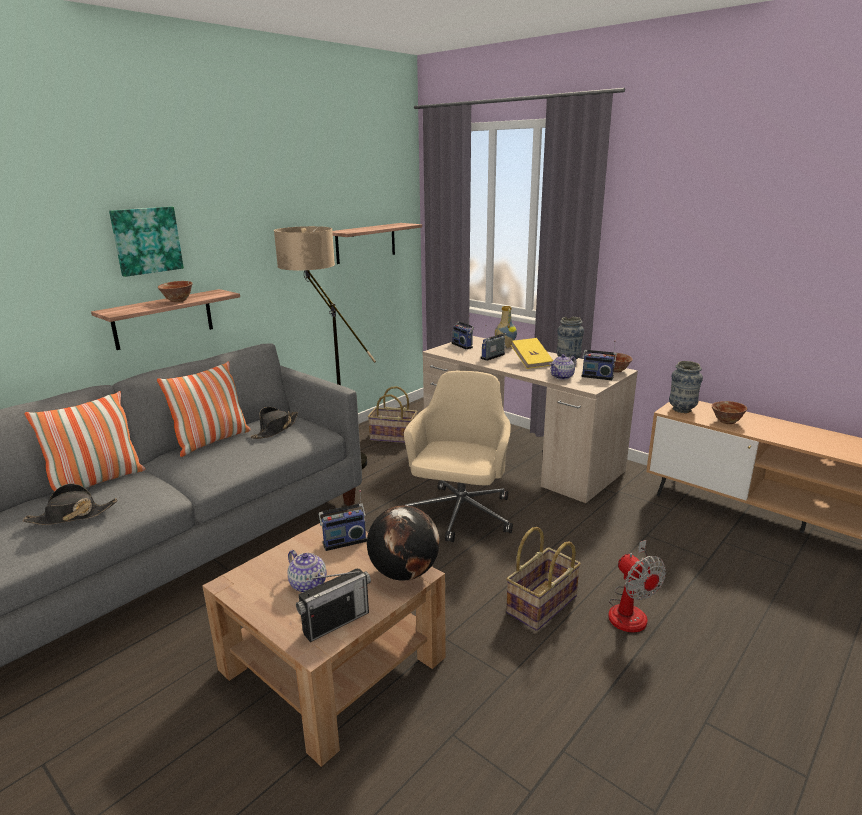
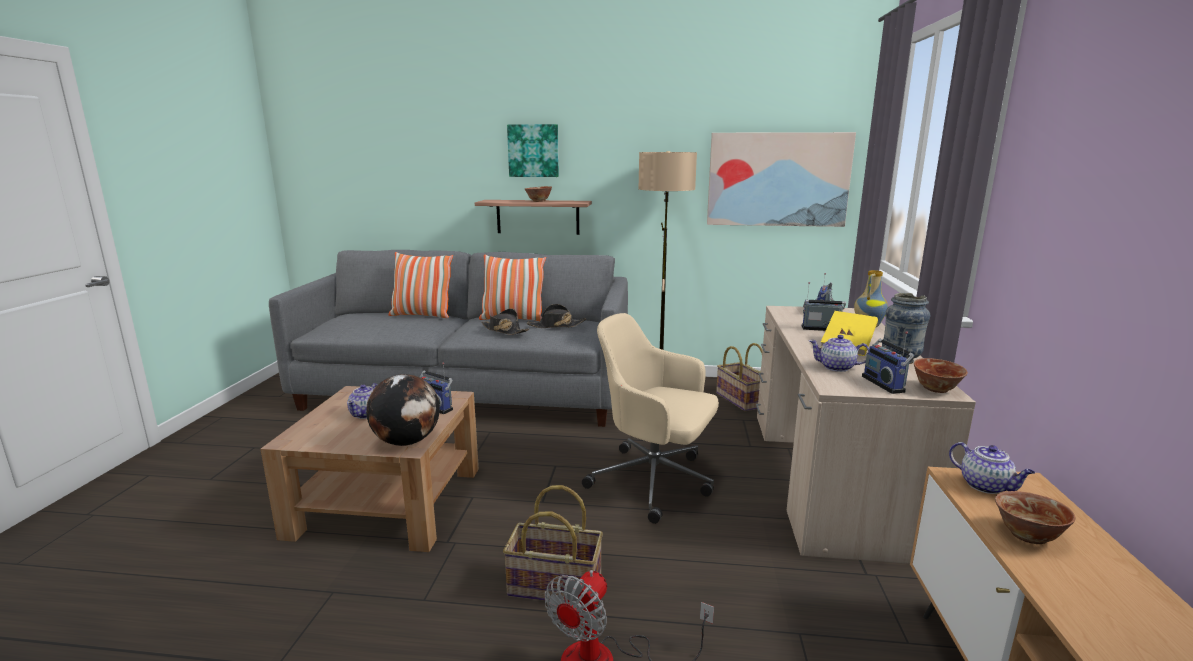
camera: 55 degrees right, 5 degrees down
black hat [23,483,117,525] -> black hat moved to [482,309,529,335]
radio [296,568,371,642] -> none
shelf [332,223,422,264] -> picture [707,132,856,227]
beige office chair [404,371,513,542] -> beige office chair turned 135 degrees counterclockwise [582,313,719,524]
vase [669,361,703,413] -> teapot [949,442,1035,494]

